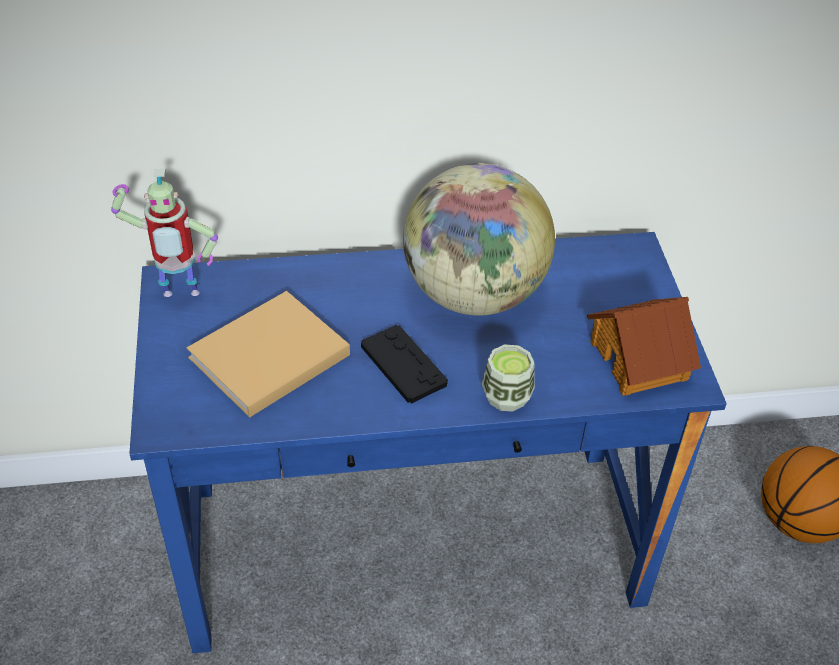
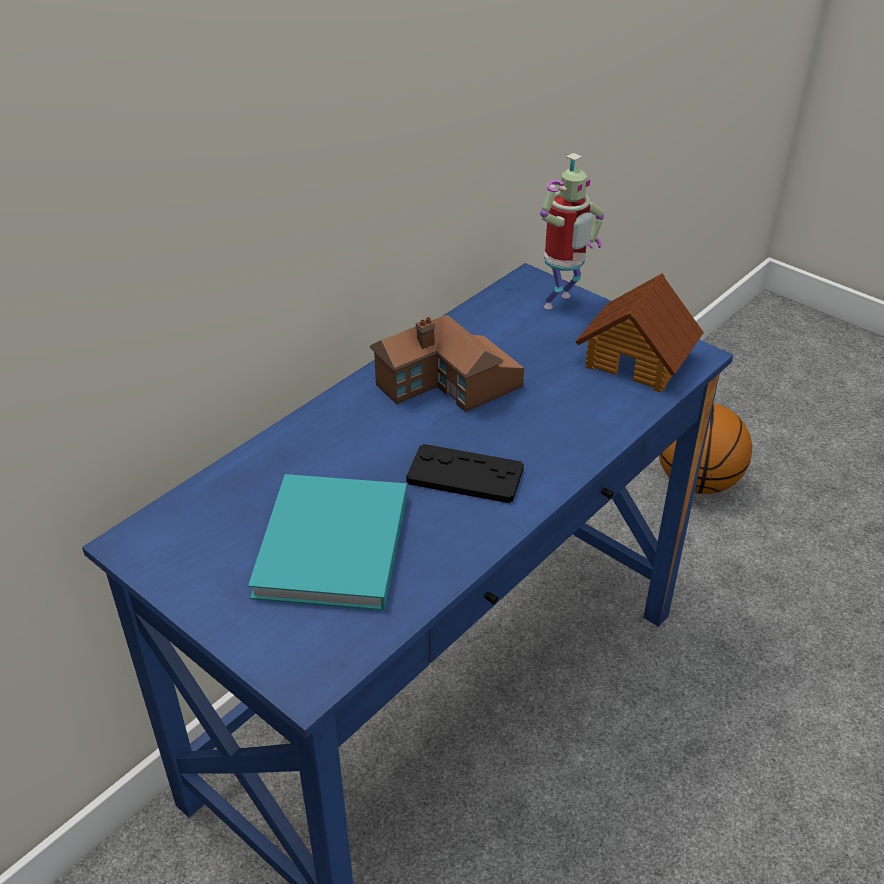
camera: 40 degrees left, 5 degrees down
toy robot [111,169,218,297] -> toy robot moved to [540,153,604,309]
beige book [187,291,350,417] -> turquoise book [248,474,407,611]
globe [403,163,555,316] -> toy house [370,315,524,412]
cup [482,344,535,412] -> none

